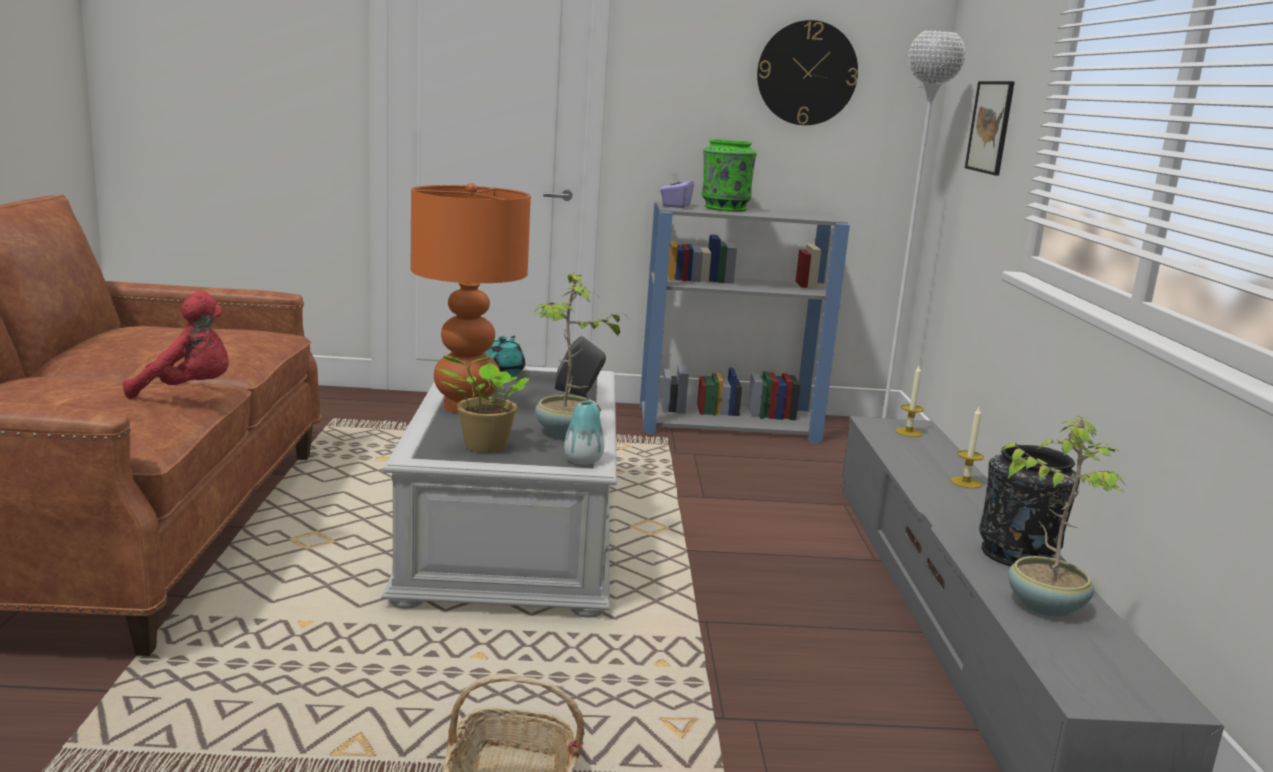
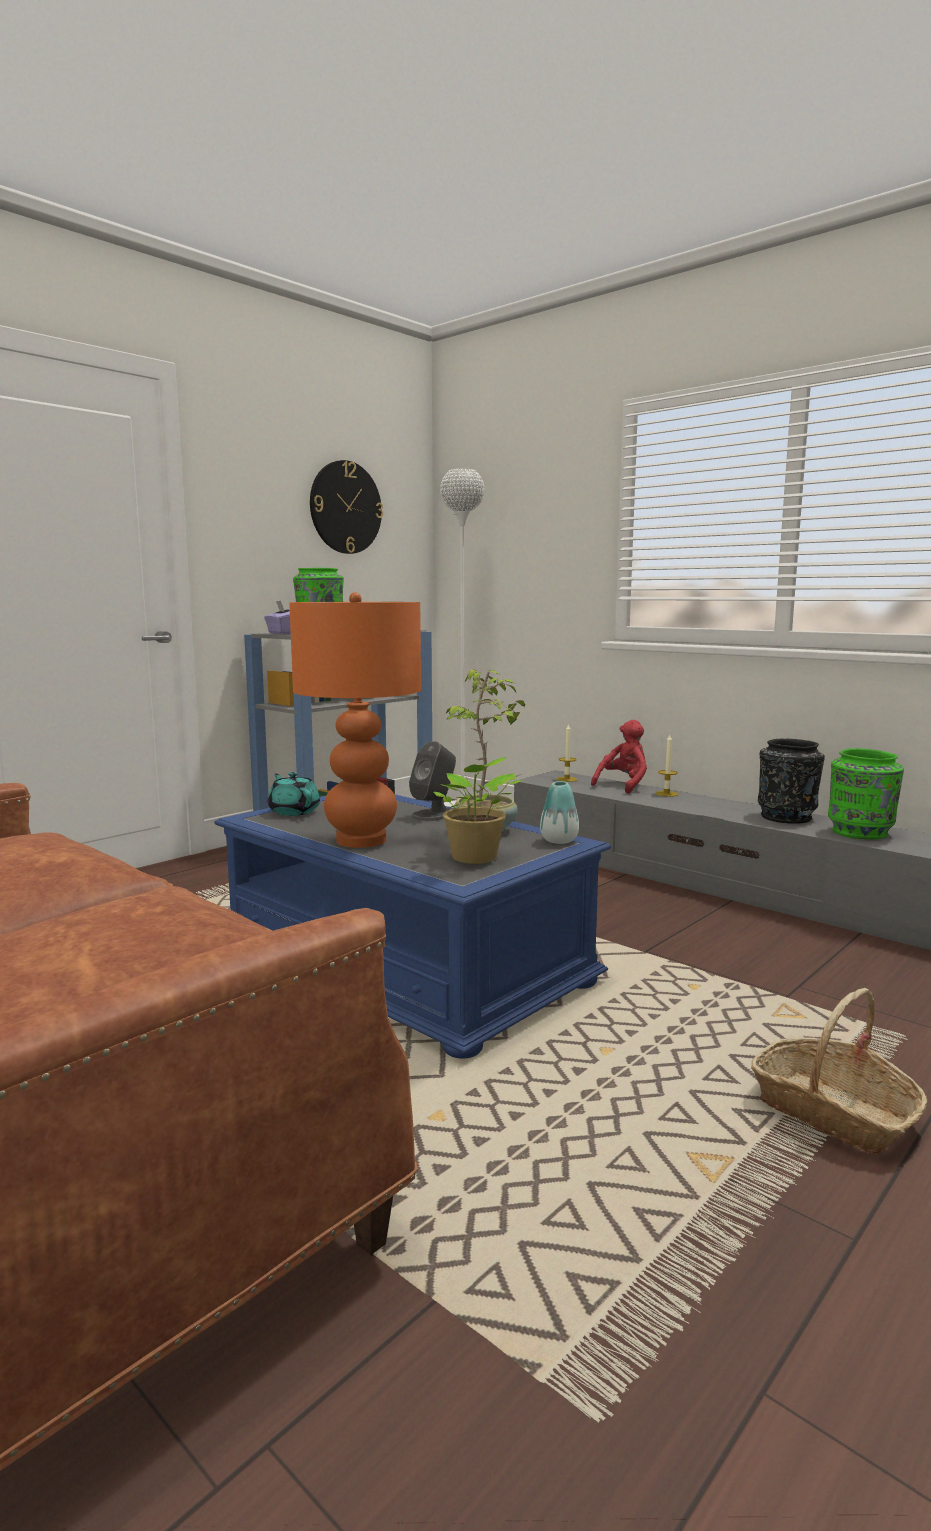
camera: 45 degrees left, 5 degrees down
red plush toy [123,291,229,399] -> red plush toy moved to [591,720,647,794]
white coffee table [381,366,617,618] -> blue coffee table [214,795,611,1059]
picture [965,81,1015,176] -> none
potted plant [1002,415,1127,617] -> green vase [828,748,904,839]

